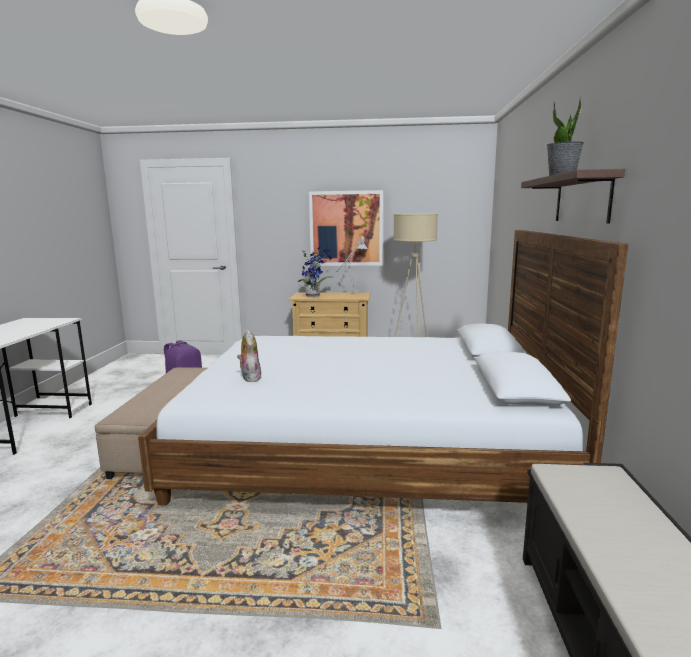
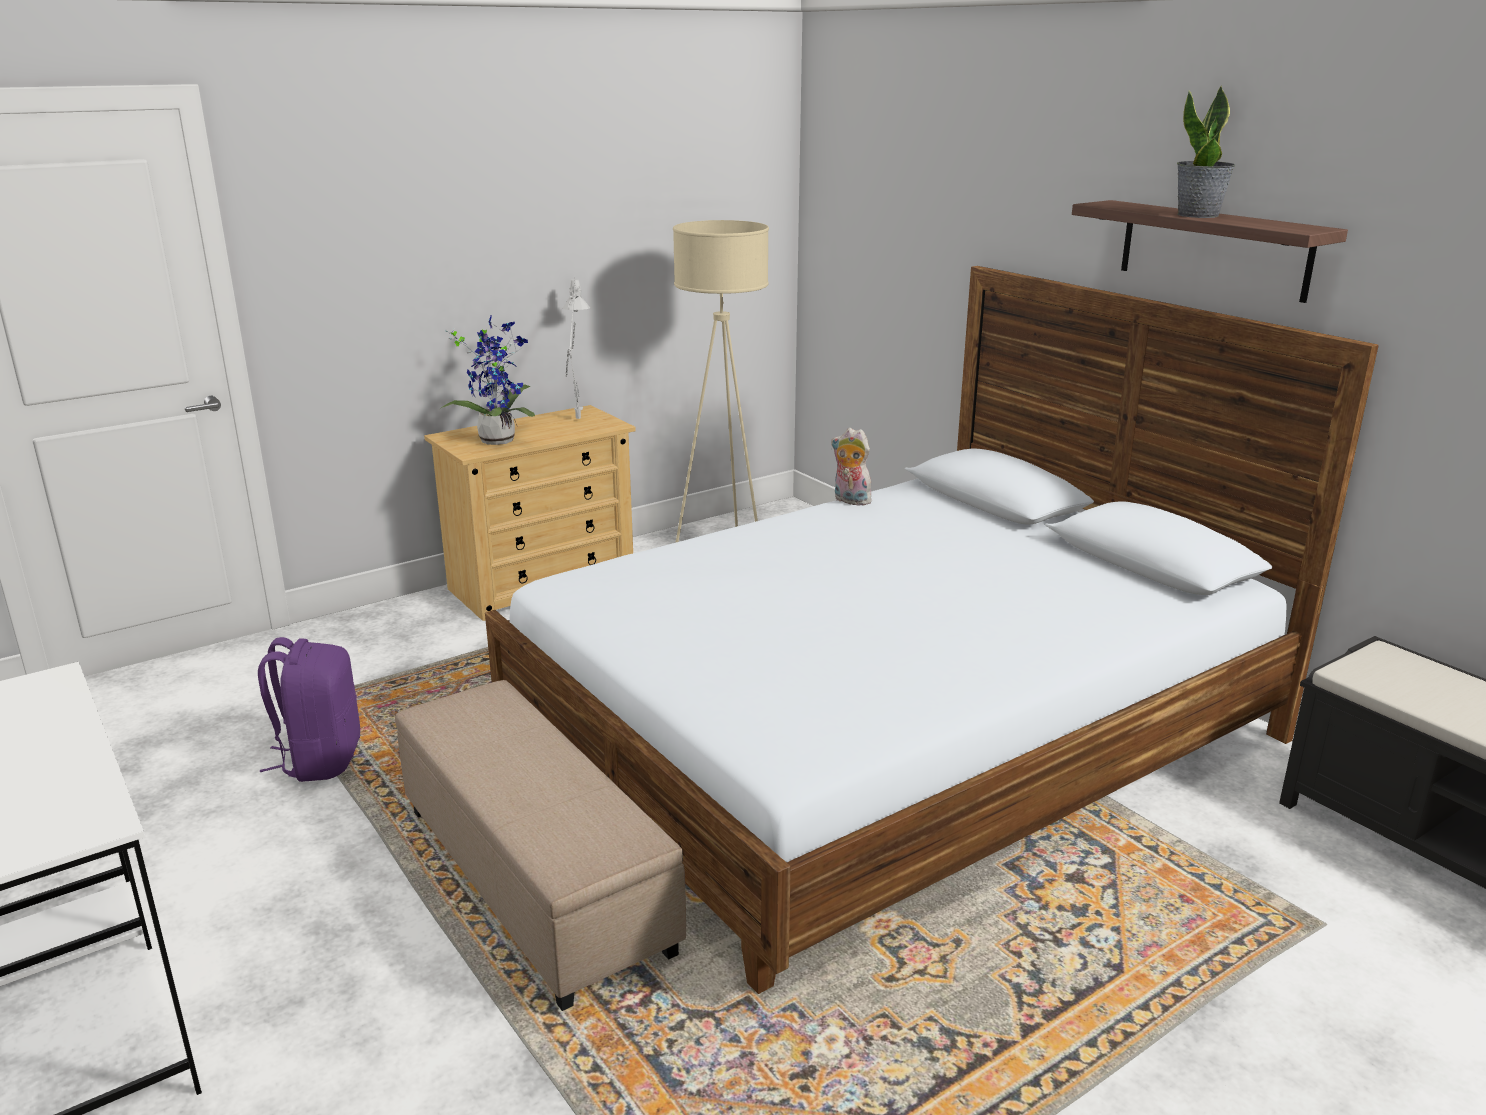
camera: 40 degrees left, 10 degrees up
plush toy [237,329,261,382] -> plush toy moved to [831,428,872,506]
picture [309,190,383,266] -> none

